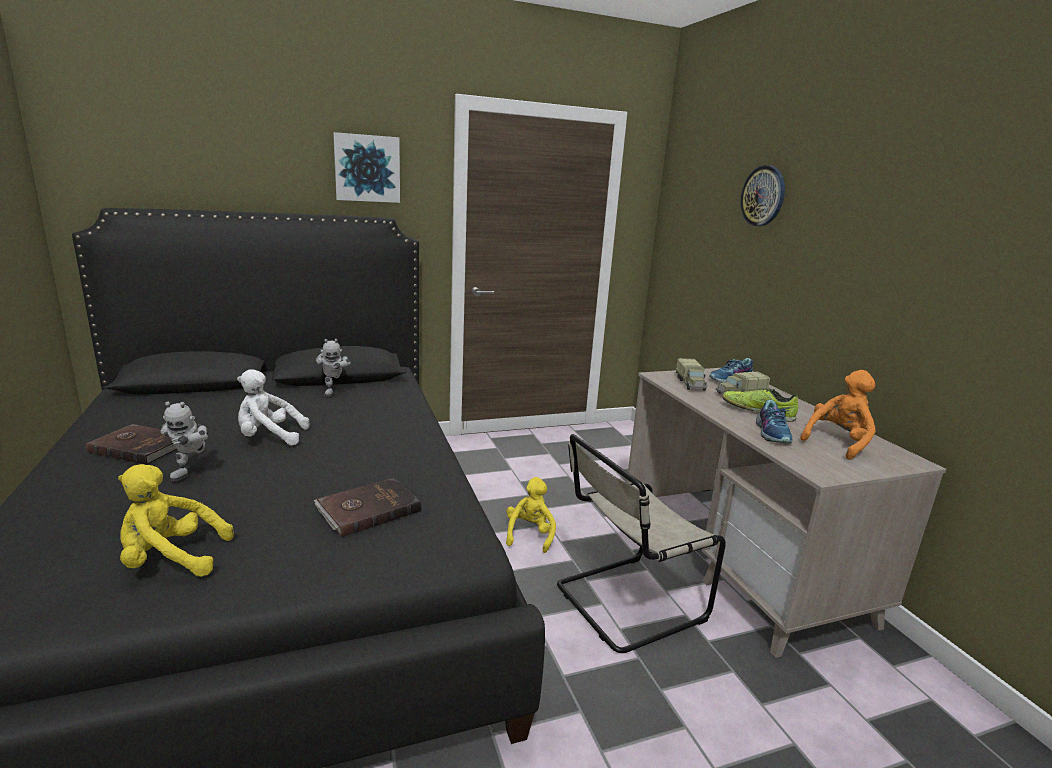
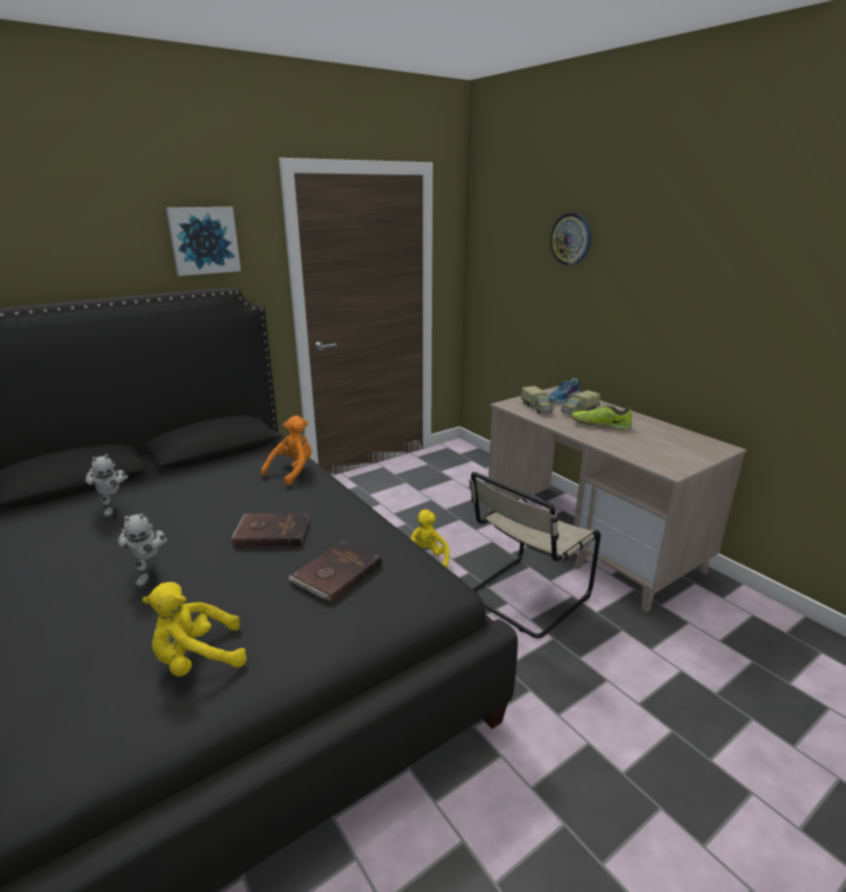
camera: 15 degrees left, 5 degrees up
brown book [86,424,177,465] -> brown book moved to [231,513,310,546]
white plush toy [237,369,310,446] -> none
toy robot [316,339,351,397] -> toy robot moved to [85,454,128,518]
shoe [756,400,793,443] -> none
orange plush toy [800,370,876,460] -> orange plush toy moved to [261,416,312,486]

